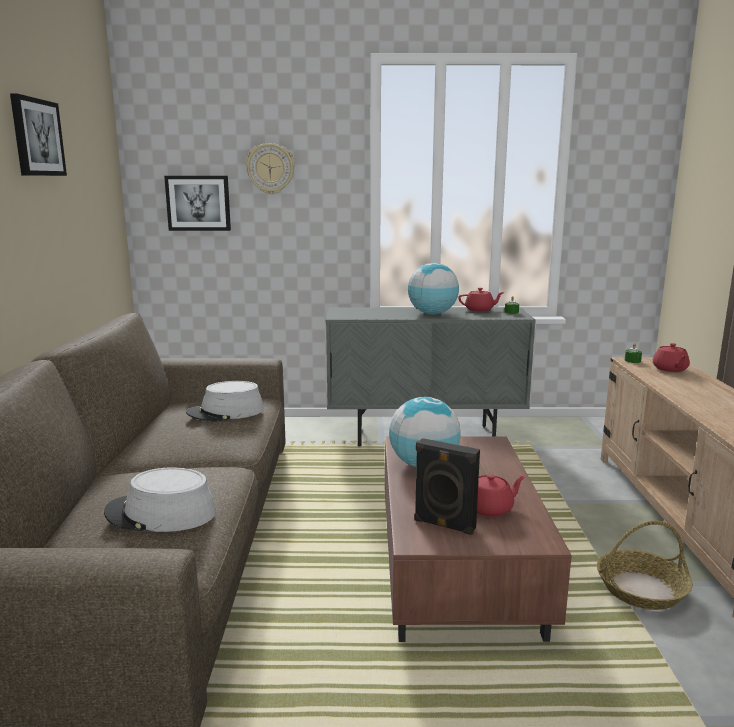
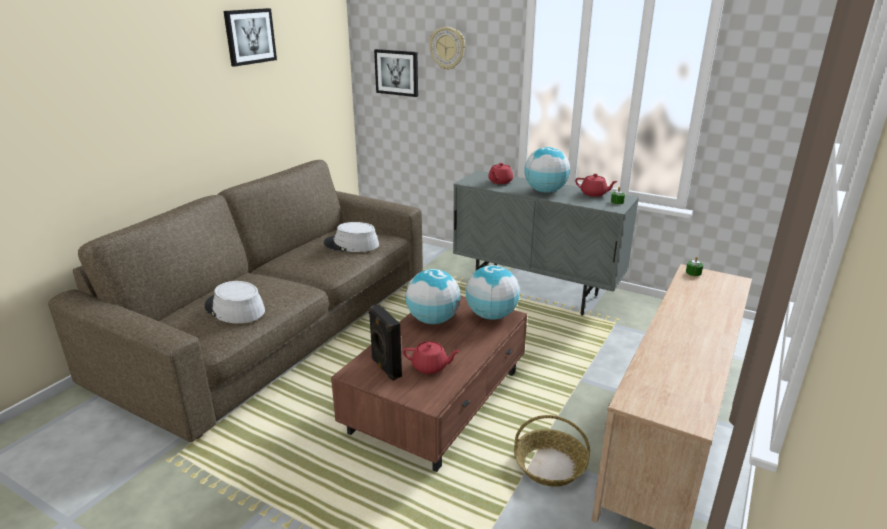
camera: 30 degrees right, 10 degrees up
red teapot [653,343,690,372] -> red teapot moved to [488,163,513,184]
none -> globe [465,265,520,320]

